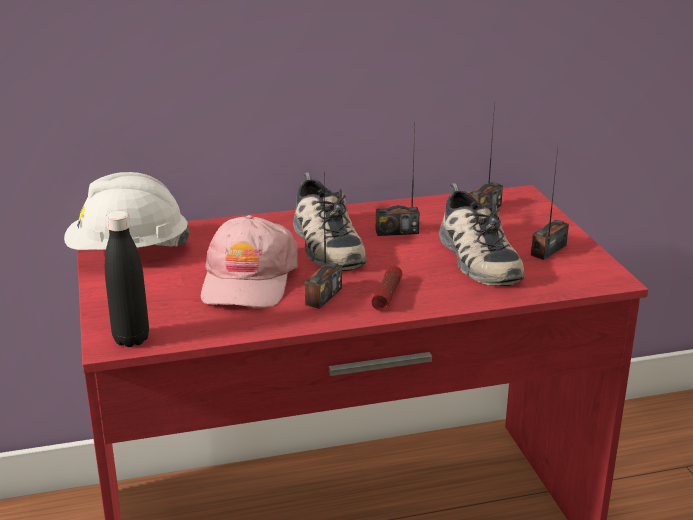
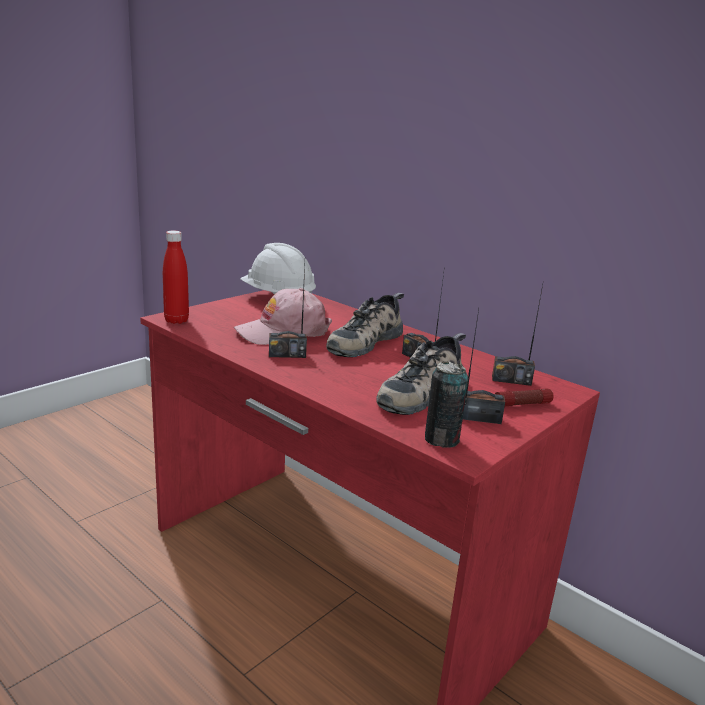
camera: 55 degrees right, 5 degrees down
black bottle [105,211,149,347] -> red bottle [163,230,189,324]
flashlight [372,266,403,311] -> flashlight moved to [495,388,554,406]
none -> can [425,361,468,448]

